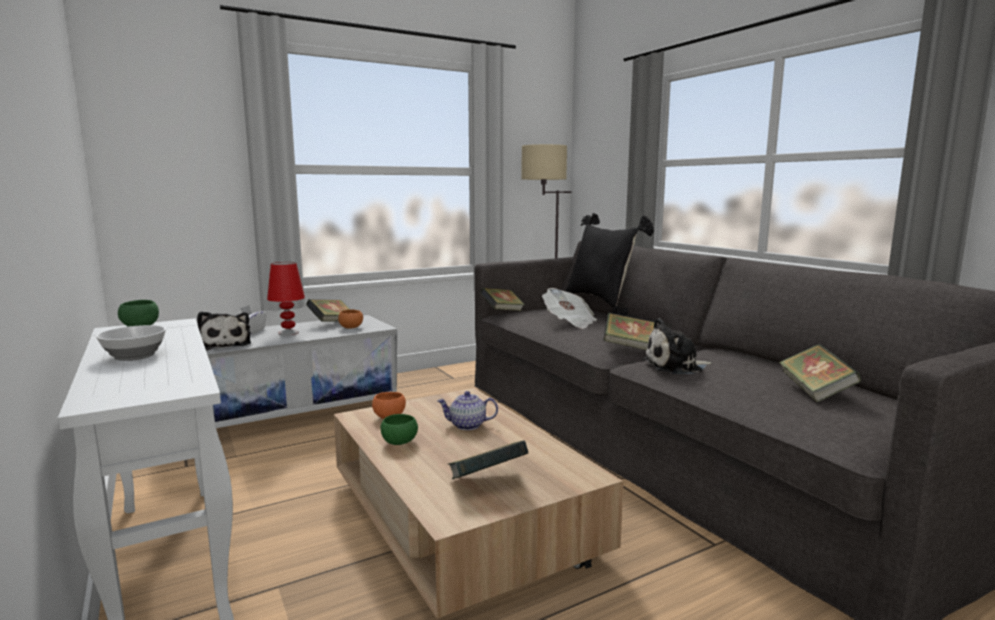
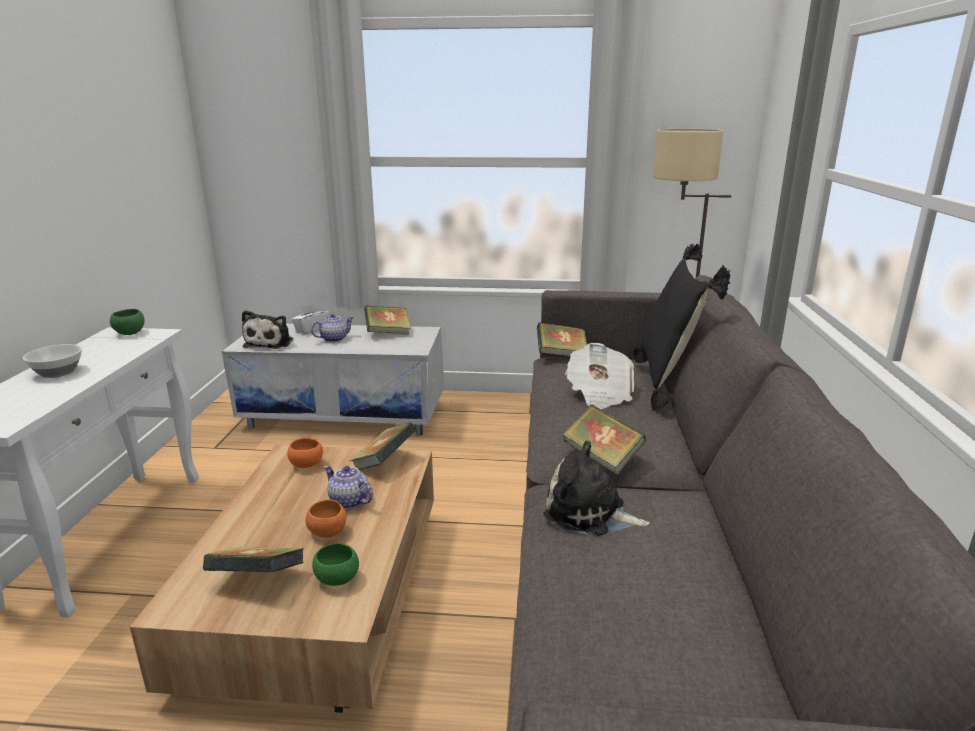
camera: 35 degrees right, 10 degrees up
red table lamp [267,262,305,336] -> teapot [311,314,354,342]
orange bowl [338,309,363,329] -> orange bowl moved to [306,500,346,538]
green bowl [380,414,418,445] -> green bowl moved to [312,543,359,586]
book [779,344,861,403] -> book moved to [350,422,417,470]

